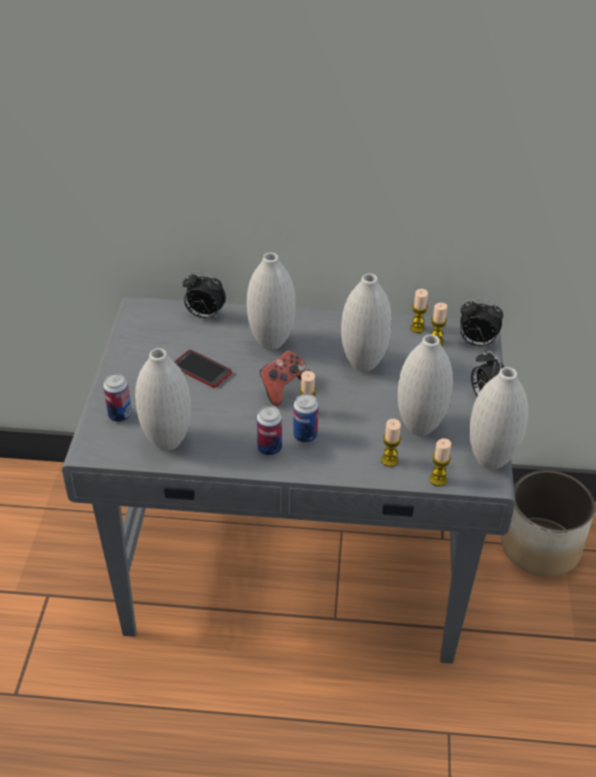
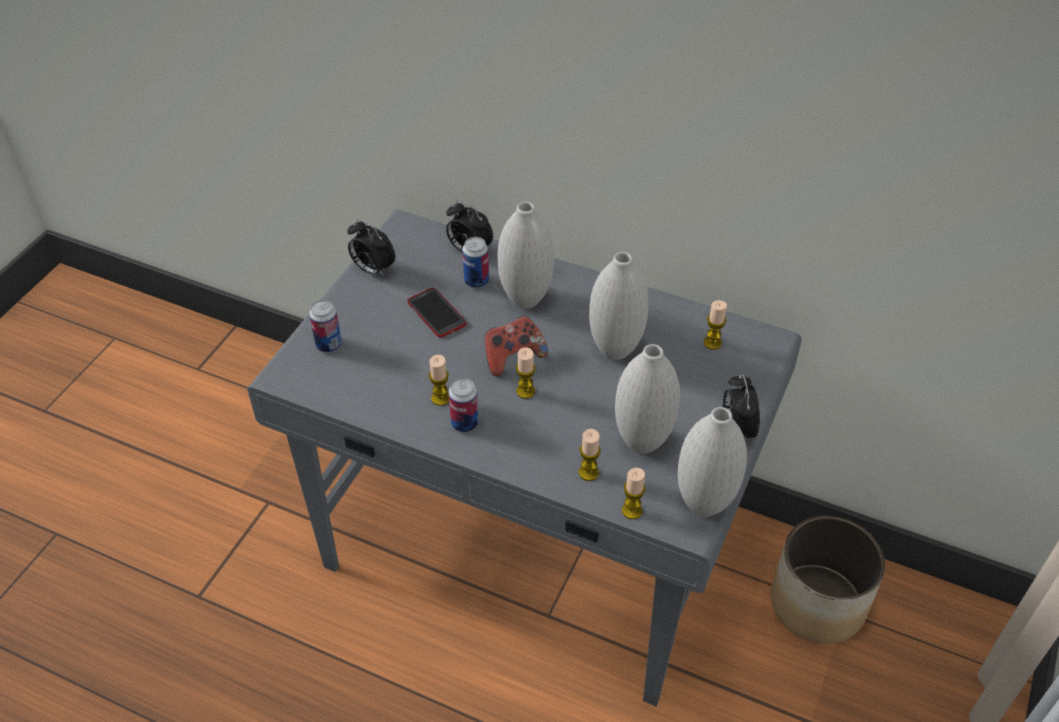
camera: 20 degrees right, 5 degrees up
white vase [135,348,191,450] -> none
can [293,393,318,443] -> can moved to [463,237,489,288]
candle [410,289,428,333] -> candle moved to [429,355,449,406]
alarm clock [460,299,503,347] -> alarm clock moved to [347,219,395,277]

